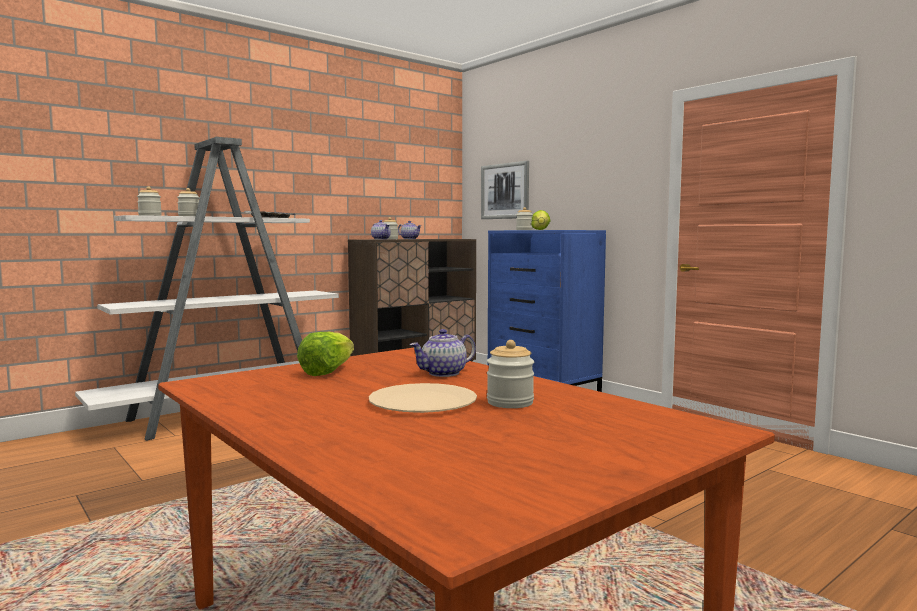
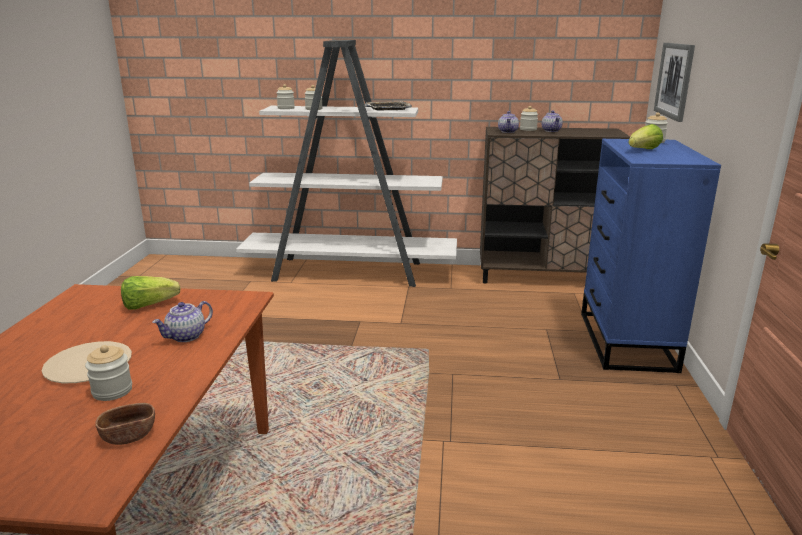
camera: 45 degrees right, 15 degrees up
teapot [410,329,476,377] -> teapot turned 60 degrees counterclockwise [152,301,213,342]
none -> brown bowl [95,403,155,445]

